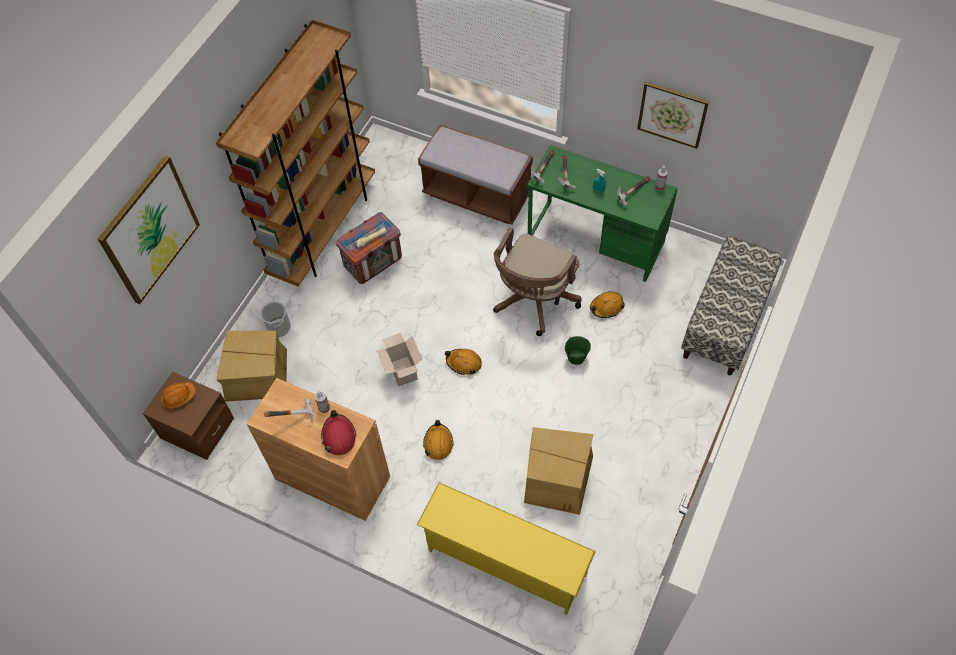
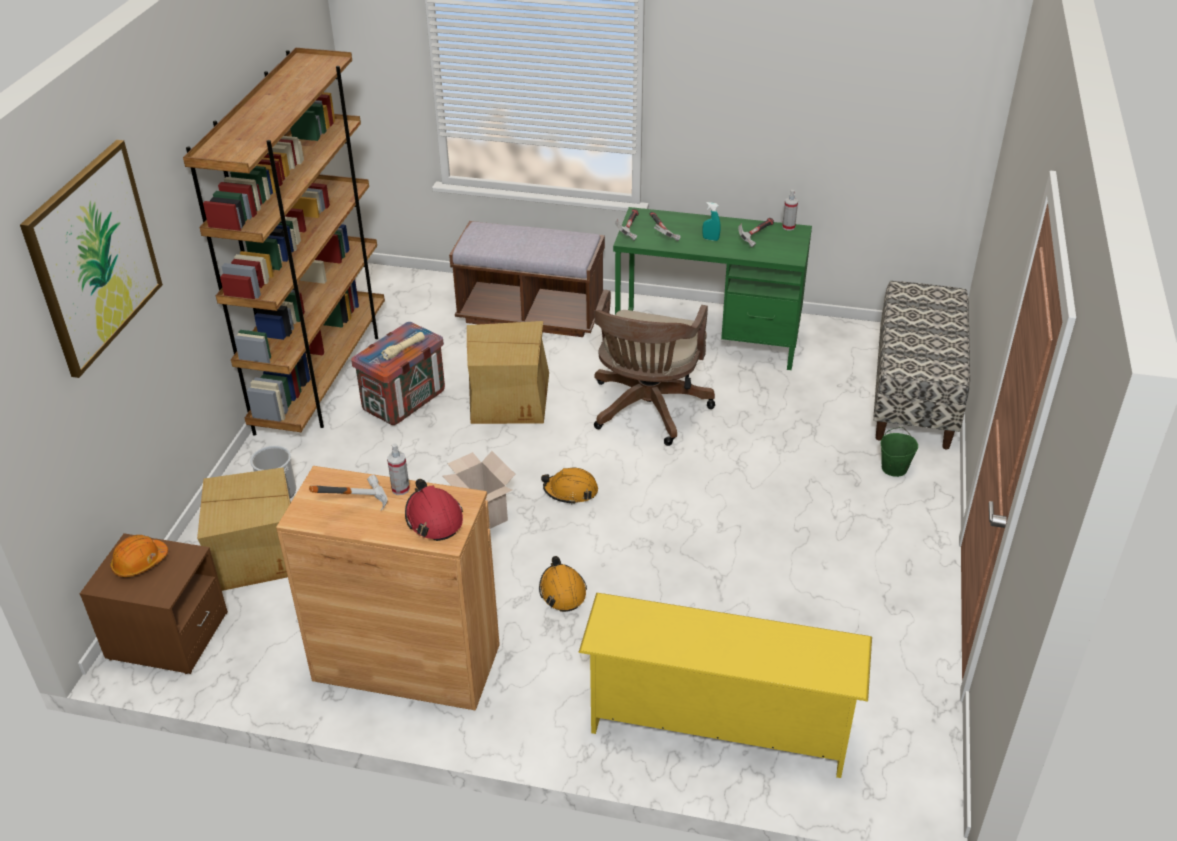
camera: 15 degrees left, 20 degrees down
cardboard box [524,427,594,515] -> cardboard box moved to [467,321,549,424]
green bucket [565,336,591,365] -> green bucket moved to [881,427,918,477]
orange hard hat [590,291,625,318] -> none
picture [637,82,709,149] -> none

